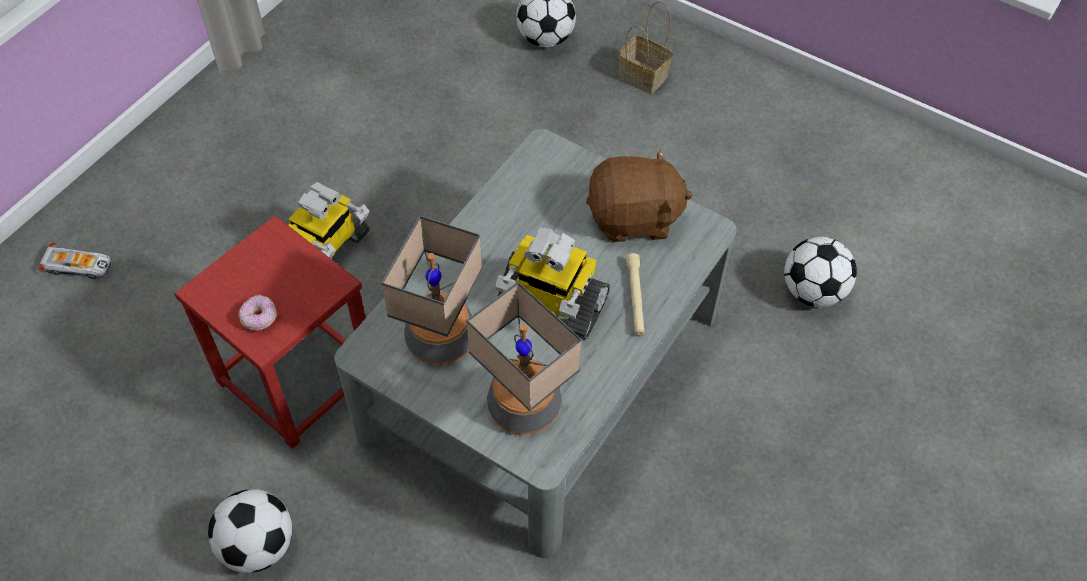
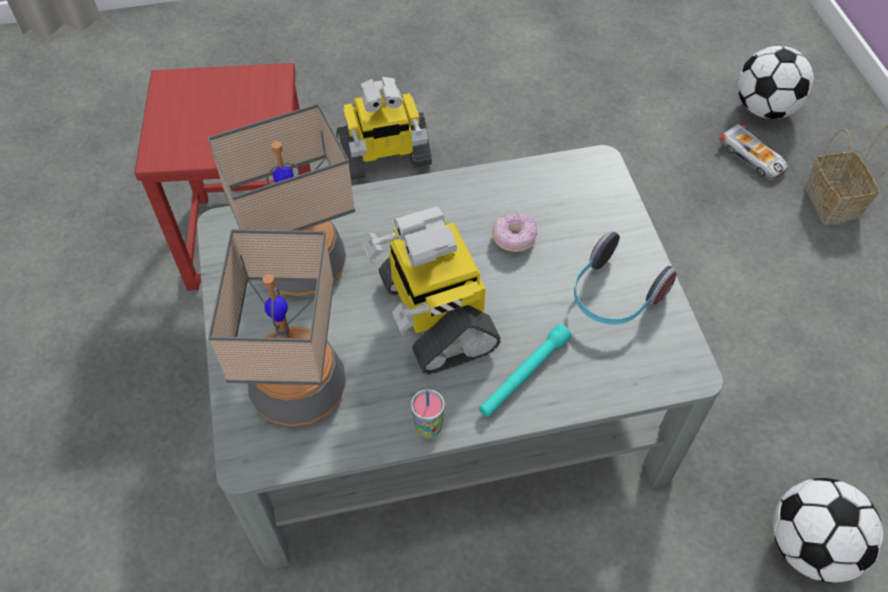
camera: 45 degrees right, 0 degrees up
toy car [39,243,112,279] -> toy car moved to [719,122,789,180]
football [208,489,292,573] -> none
donut [239,295,277,330] -> donut moved to [492,213,538,252]
brown plush toy [586,148,693,242] -> headphones [574,231,676,325]
beige flashlight [626,253,645,336] -> turquoise flashlight [479,324,572,417]
none -> cup [411,389,445,439]

